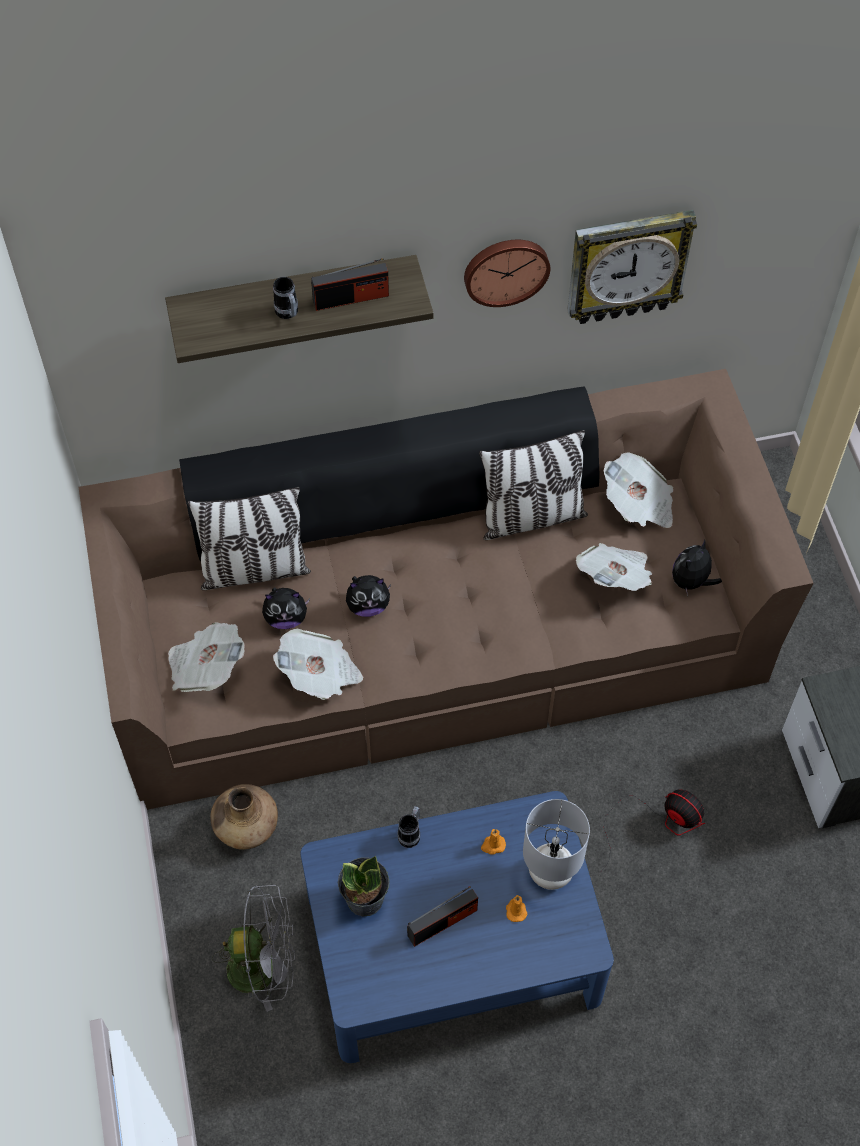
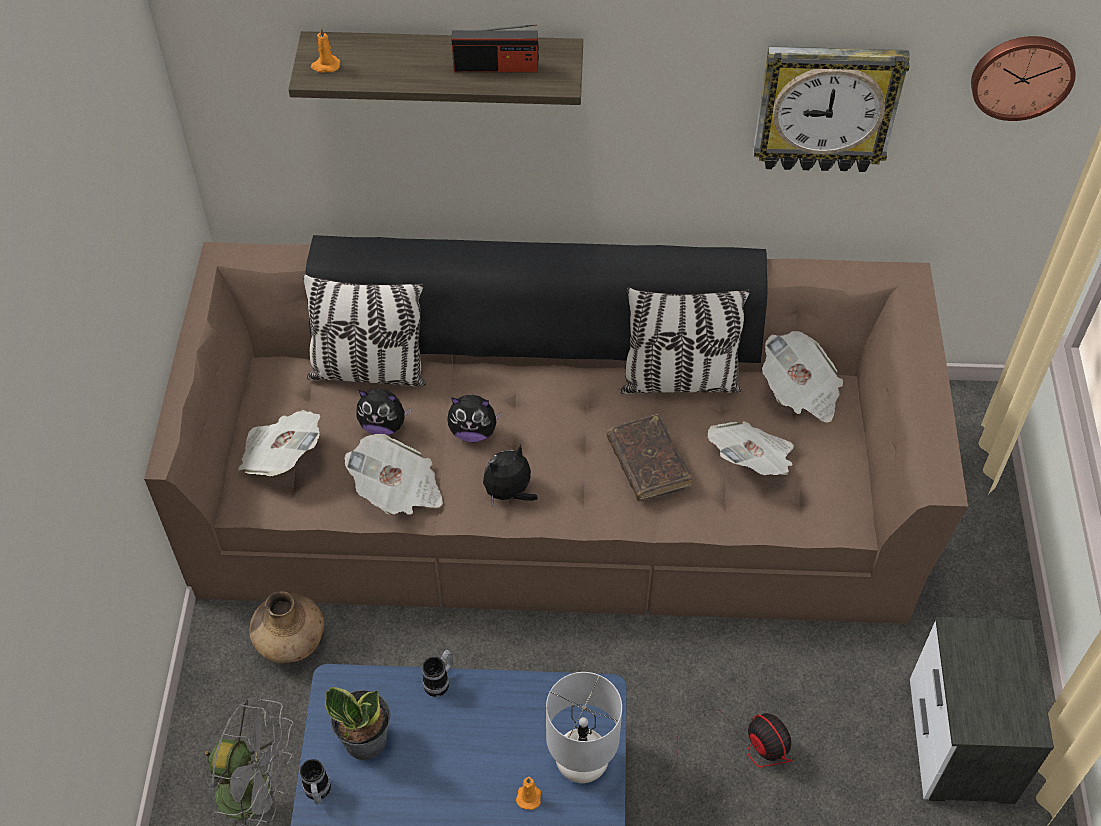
camera: 15 degrees right, 5 degrees down
mug [273,277,298,319] -> mug moved to [300,759,331,804]
radio [407,886,478,947] -> none
wall clock [464,240,550,307] -> wall clock moved to [971,36,1076,121]
orange candle [481,829,506,855] -> orange candle moved to [311,28,340,73]
plush toy [672,540,722,596] -> plush toy moved to [483,445,538,506]
none -> brown book [606,413,692,502]

